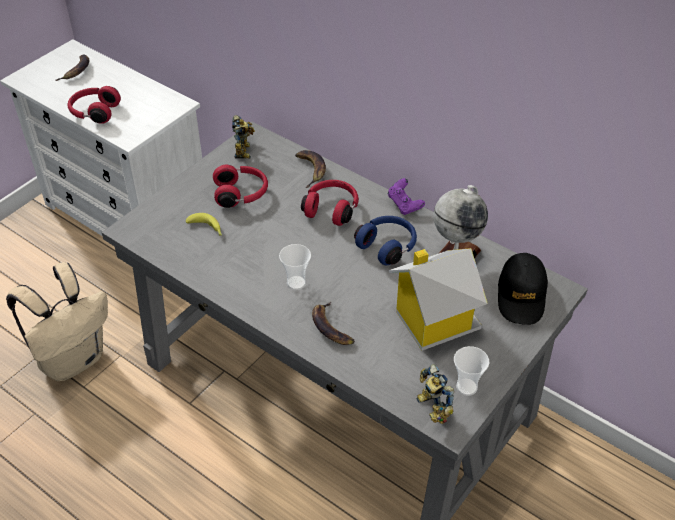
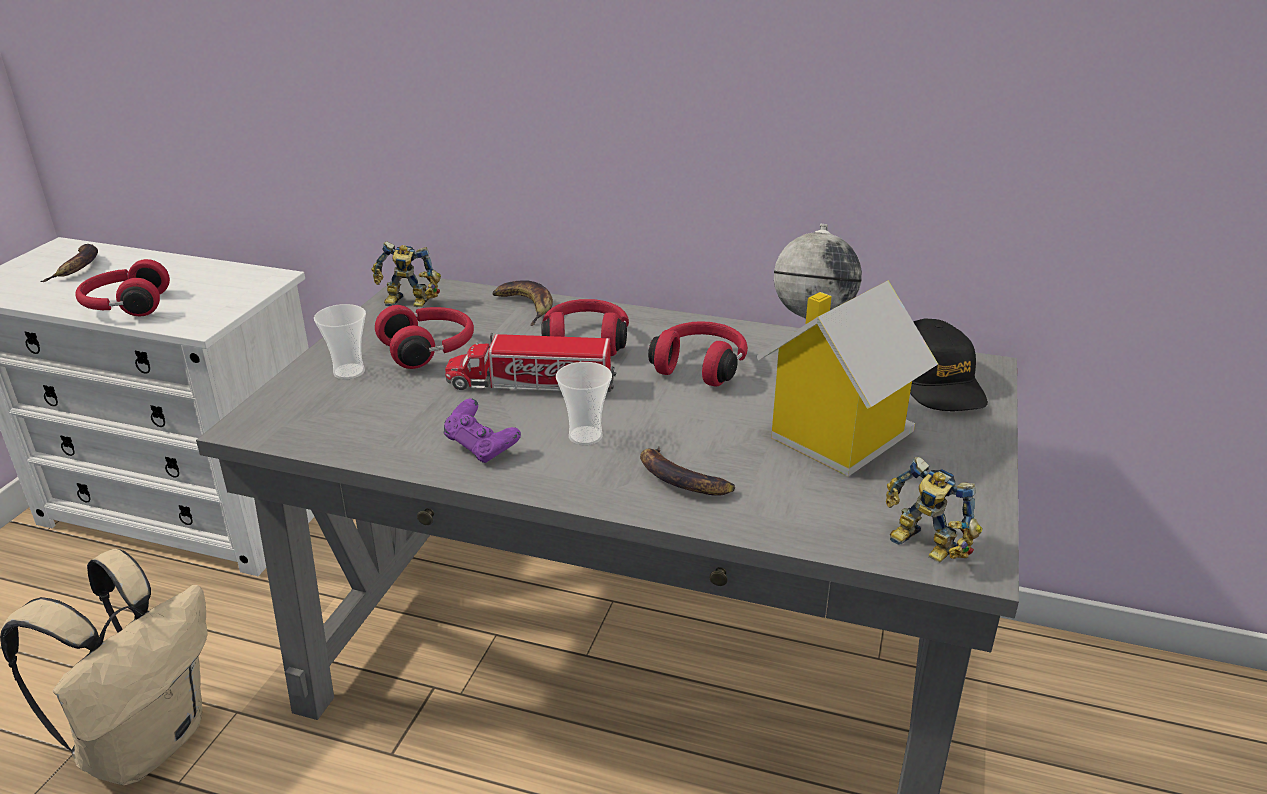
camera: 20 degrees left, 15 degrees down
banana [186,213,222,236] -> none
toy robot [232,115,255,159] -> toy robot turned 120 degrees clockwise [371,241,441,307]
blue headphones [354,216,417,266] -> red headphones [648,321,748,386]
purple game controller [388,178,425,215] -> purple game controller moved to [444,398,521,463]
cup [454,346,489,396] -> cup moved to [314,304,366,379]
none -> toy truck [445,333,617,392]

